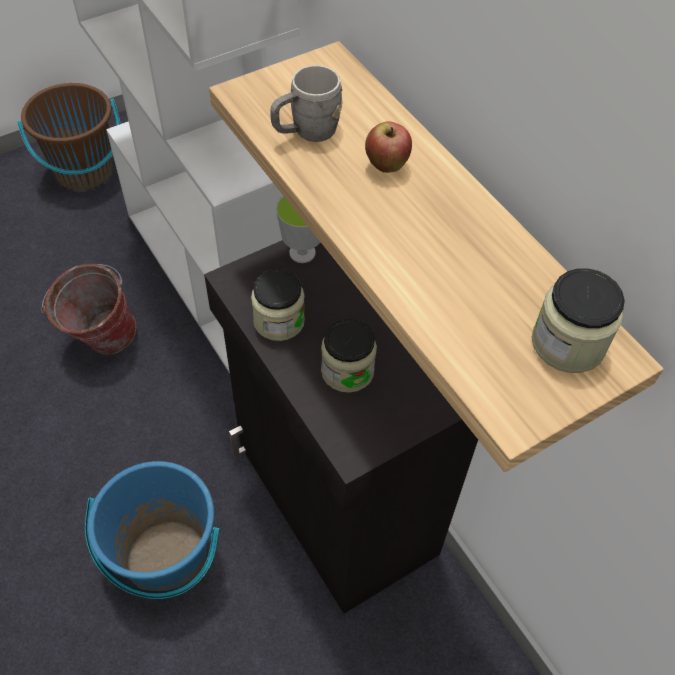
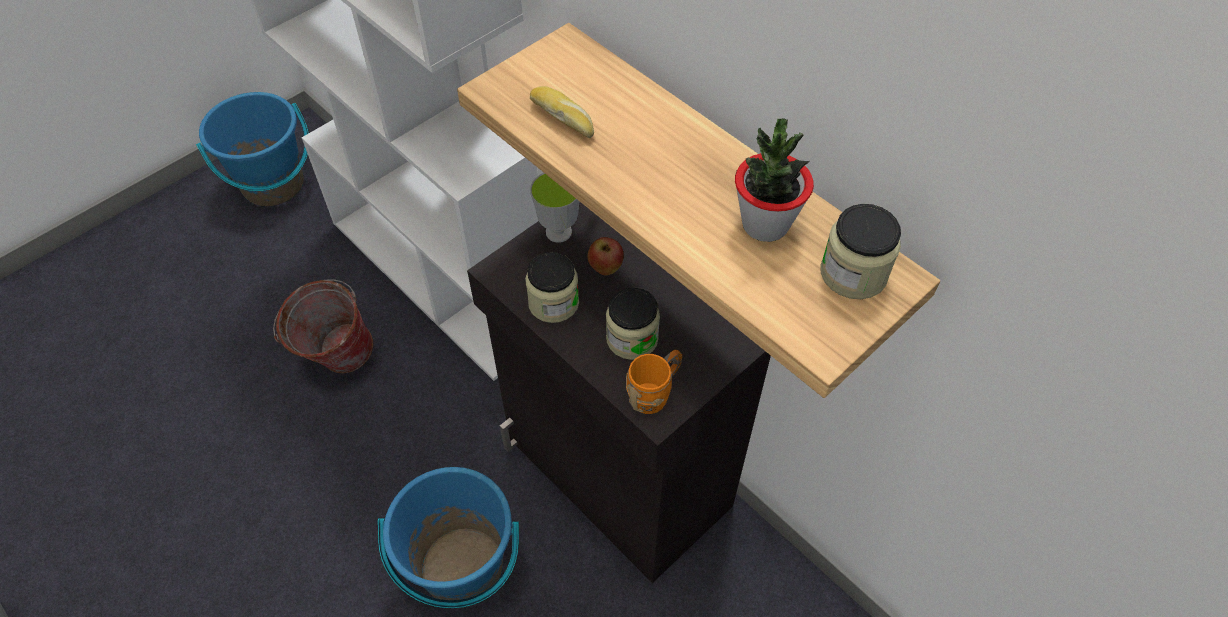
camera: 10 degrees left, 0 degrees up
brown bucket [17,83,120,190] -> blue bucket [196,92,309,206]
grey mug [270,65,343,142] -> bread [530,86,594,138]
apple [365,121,412,173] -> apple moved to [587,237,624,275]
none -> orange mug [626,350,682,414]
none -> potted plant [735,119,814,242]

